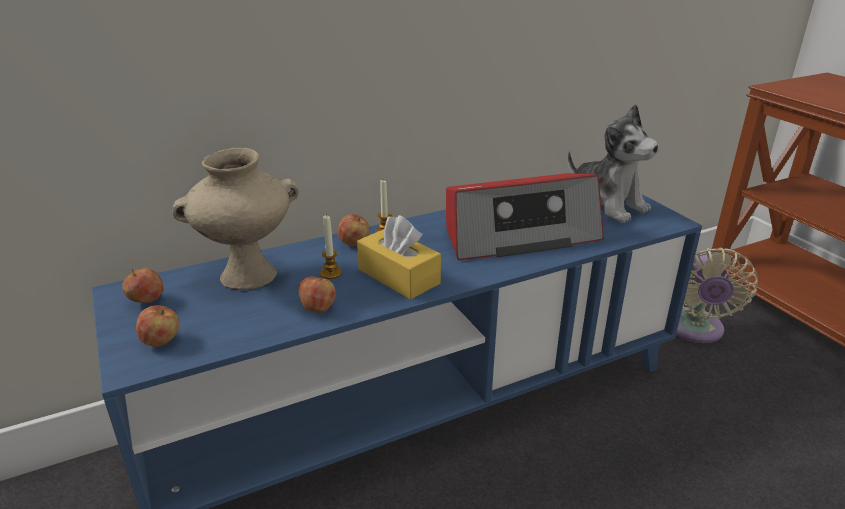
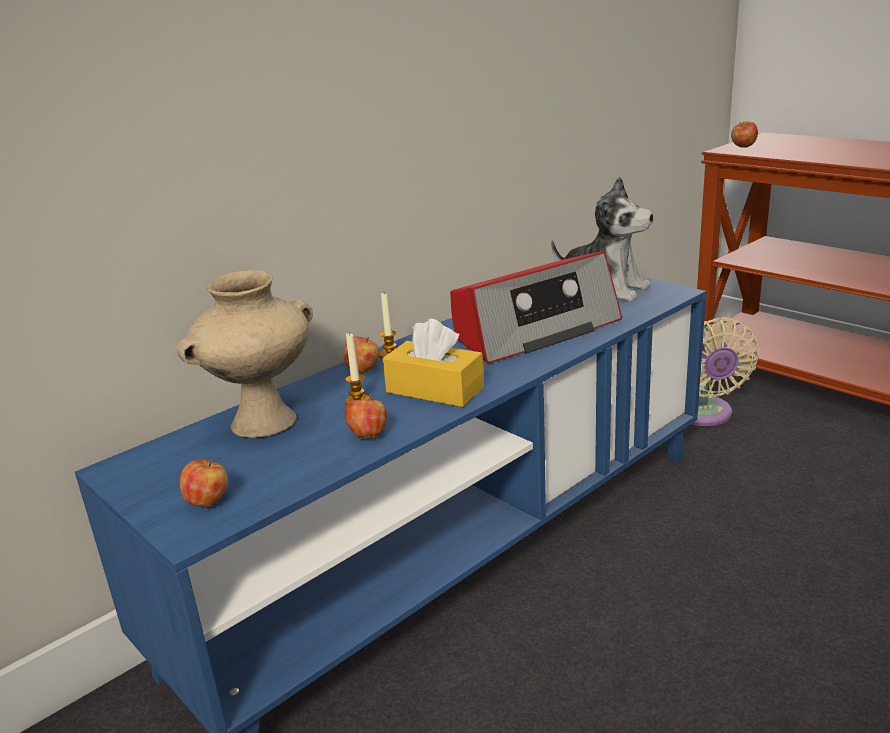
camera: 15 degrees left, 5 degrees down
apple [122,268,164,303] -> apple moved to [731,121,758,148]

